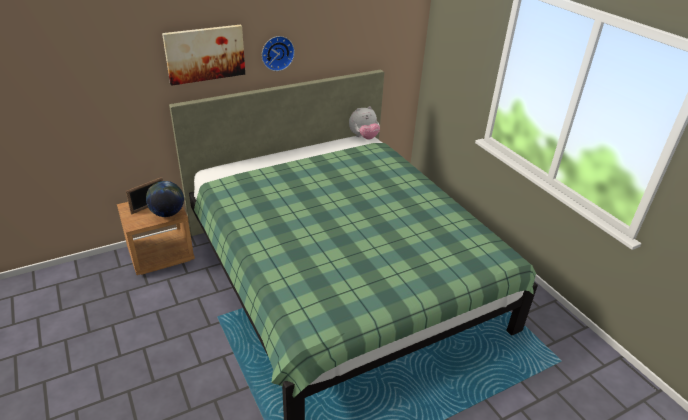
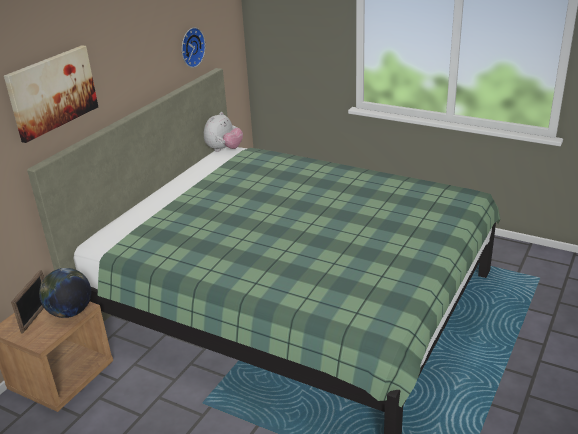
camera: 30 degrees left, 5 degrees down
wall clock [262,36,295,71] -> wall clock moved to [182,27,206,68]

